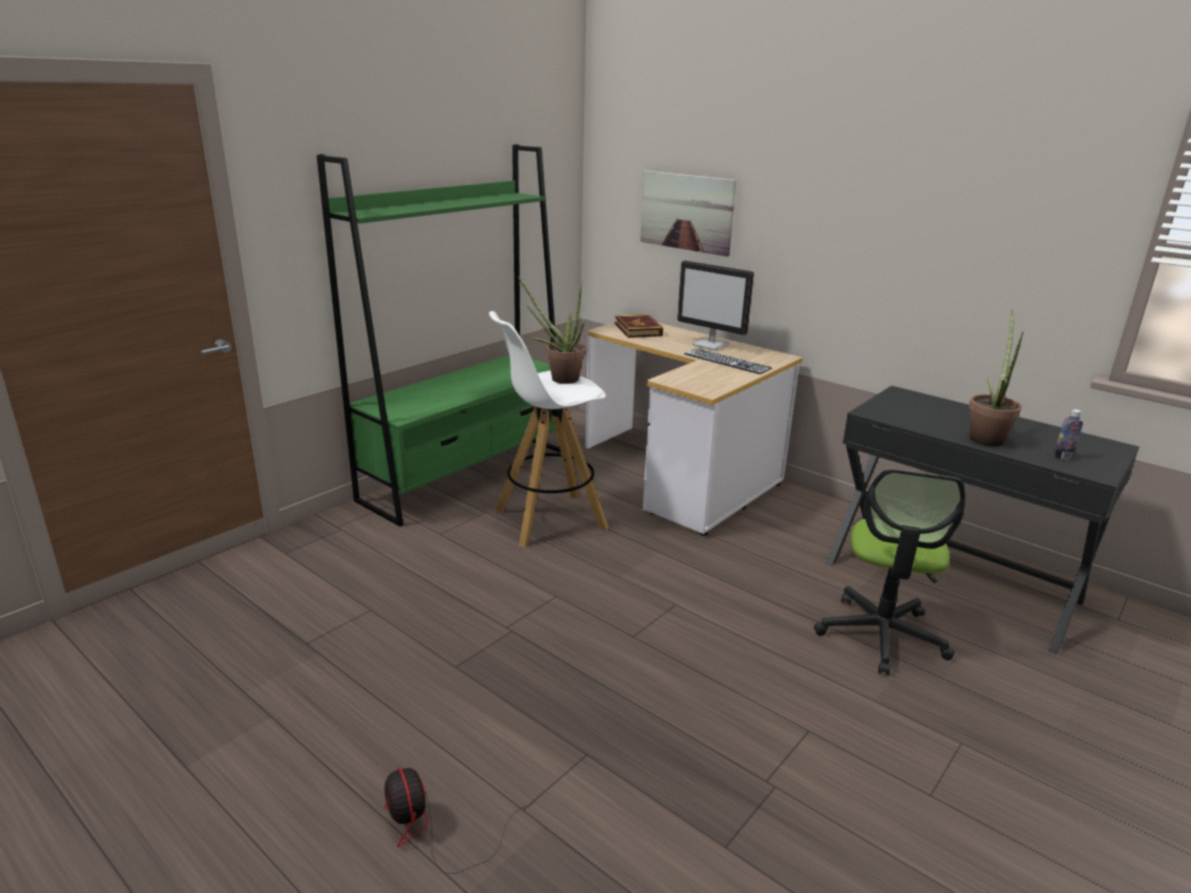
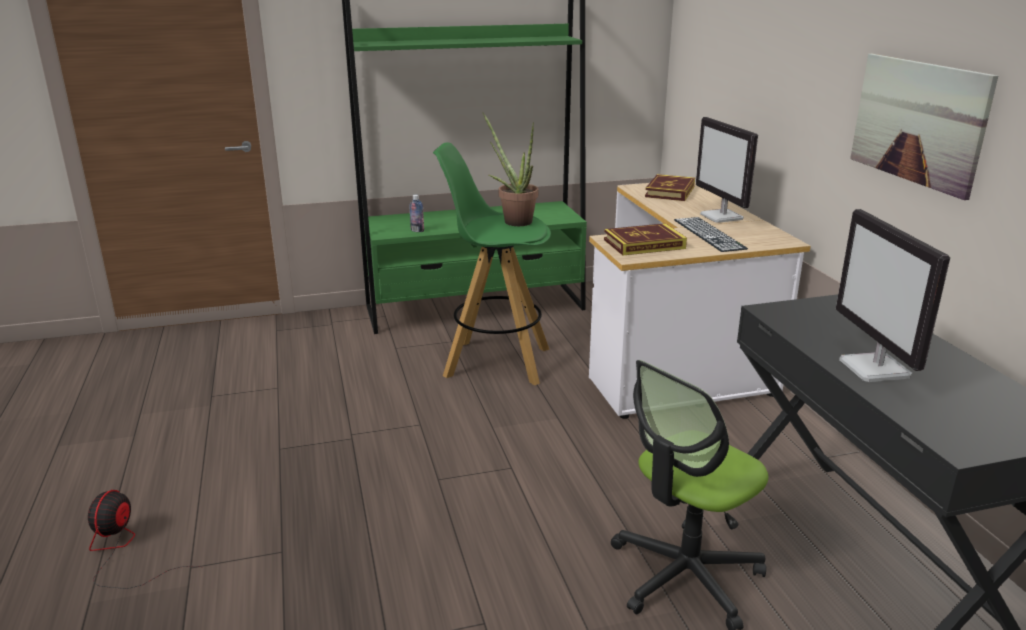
camera: 35 degrees right, 0 degrees up
white stool [489,311,609,547] -> green stool [433,142,551,385]
picture [640,170,736,257] -> picture moved to [850,54,998,200]
potted plant [969,310,1024,447] -> monitor [836,209,950,382]
bottle [1054,409,1083,460] -> bottle moved to [409,195,424,232]
none -> book [604,223,687,255]

